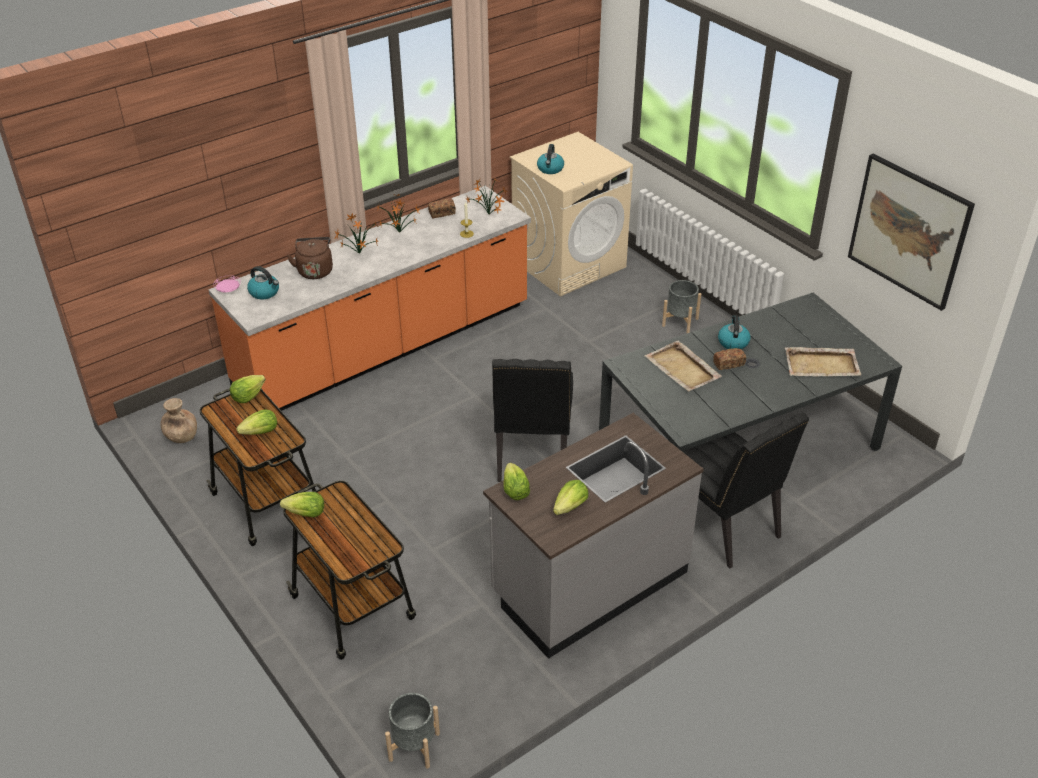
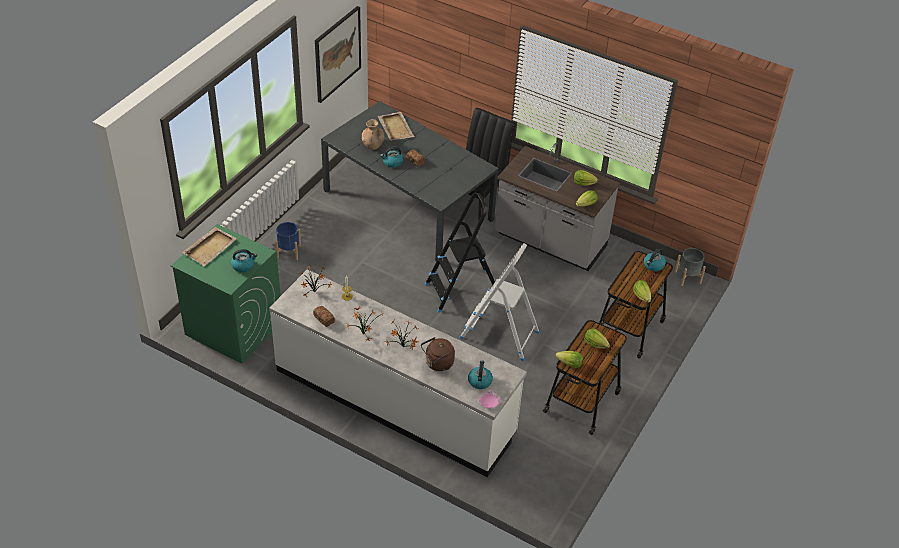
camera: 115 degrees left, 5 degrees up
brown vase [160,398,197,443] -> brown vase moved to [362,119,385,150]
orange counter [209,186,531,412] -> white counter [269,269,527,477]
black chair [492,359,573,482] -> black step ladder [425,193,495,312]
beige washing machine [510,132,633,296] -> green washing machine [171,224,281,364]
beige tray [645,340,722,392] -> beige tray moved to [182,227,237,266]
grey planter [662,280,701,333] -> blue planter [275,222,301,260]
none -> white step ladder [459,243,540,361]
none -> kettle [644,248,666,271]

